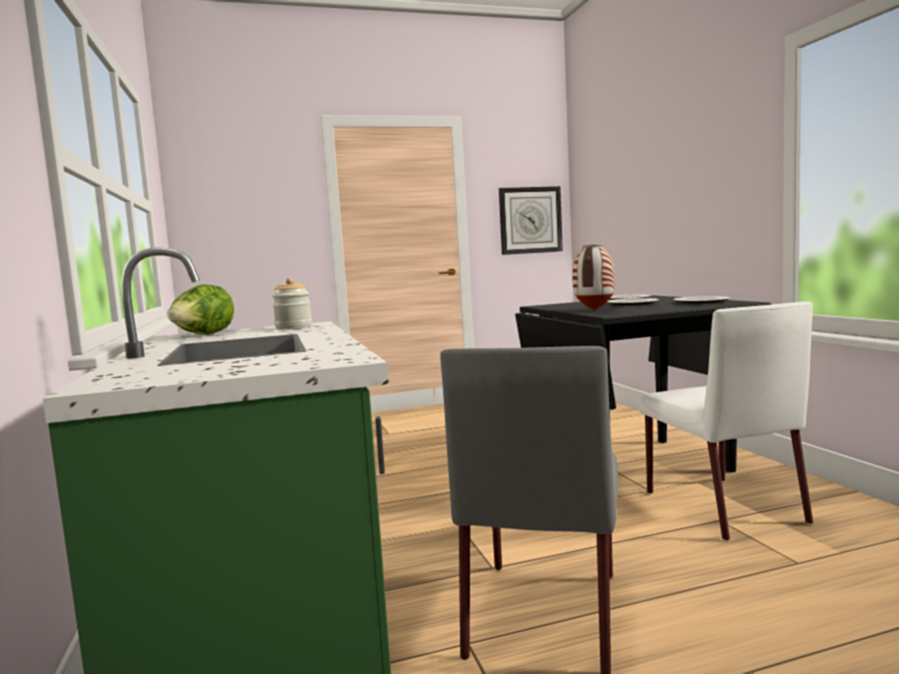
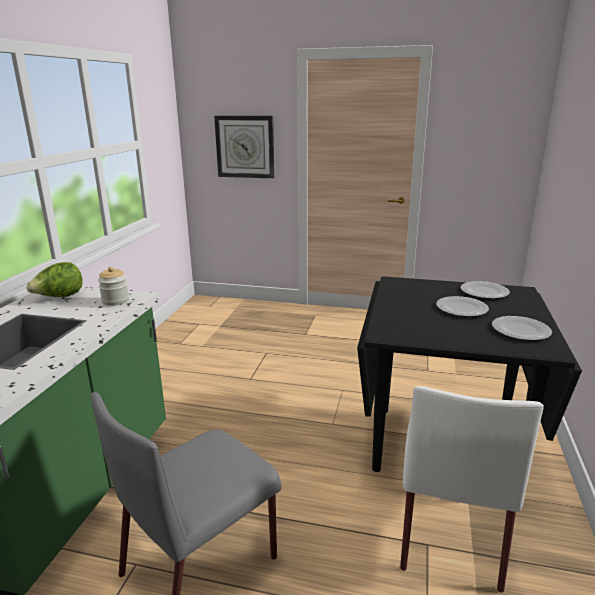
camera: 30 degrees right, 15 degrees up
wall clock [499,186,563,255] -> wall clock moved to [214,116,275,179]
vase [572,244,616,310] -> none

